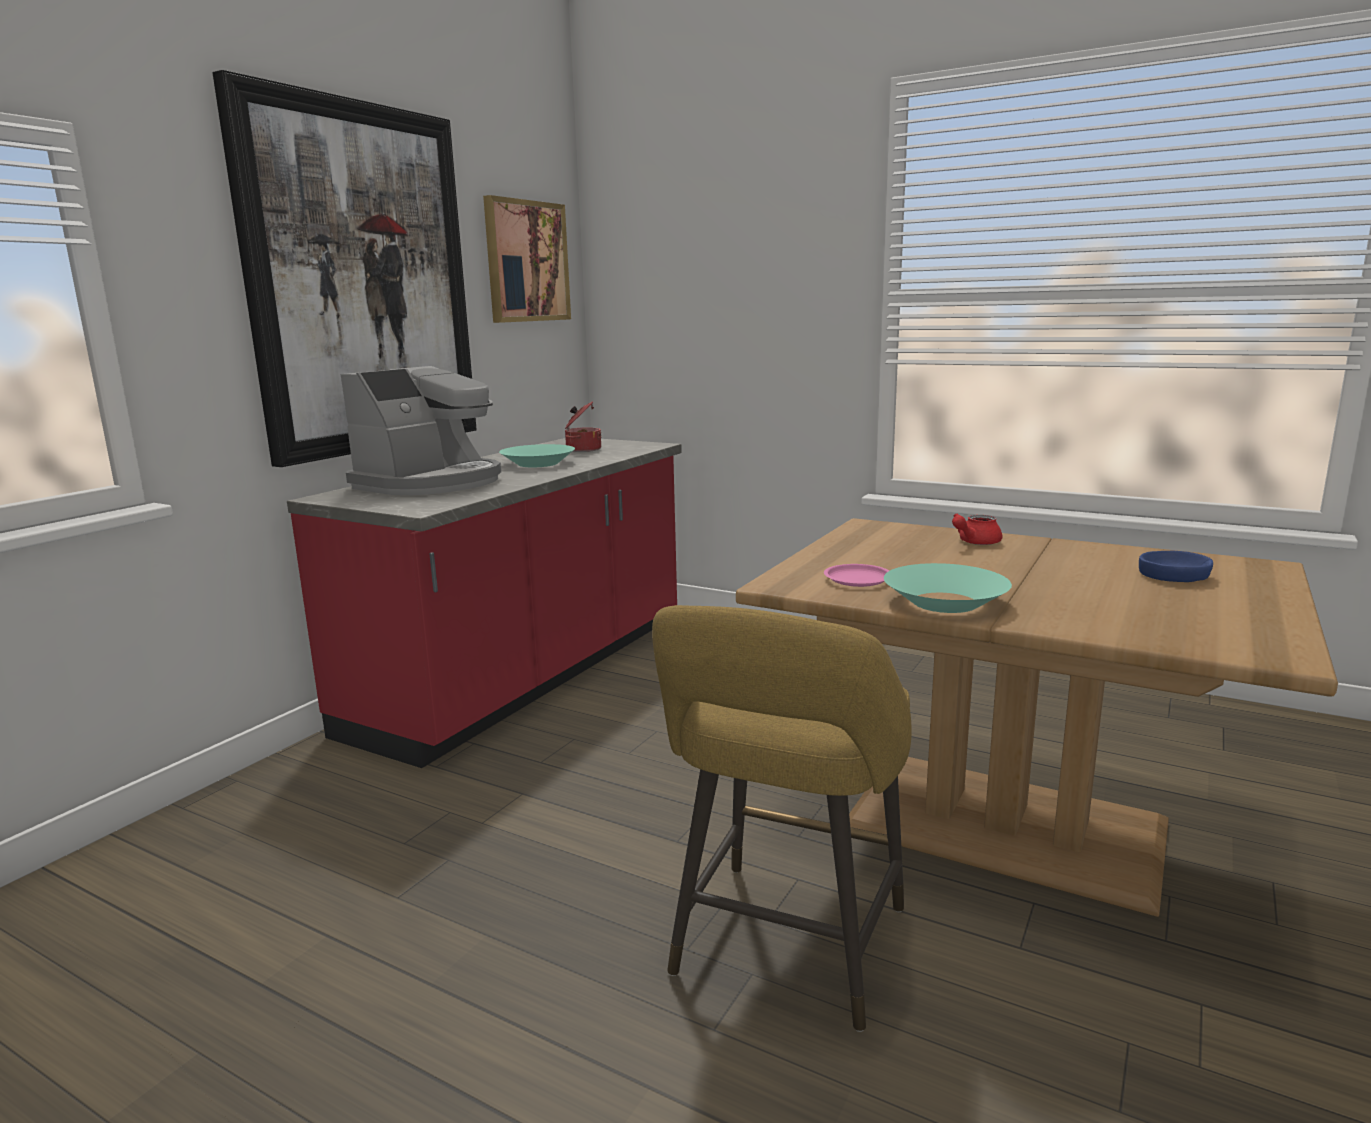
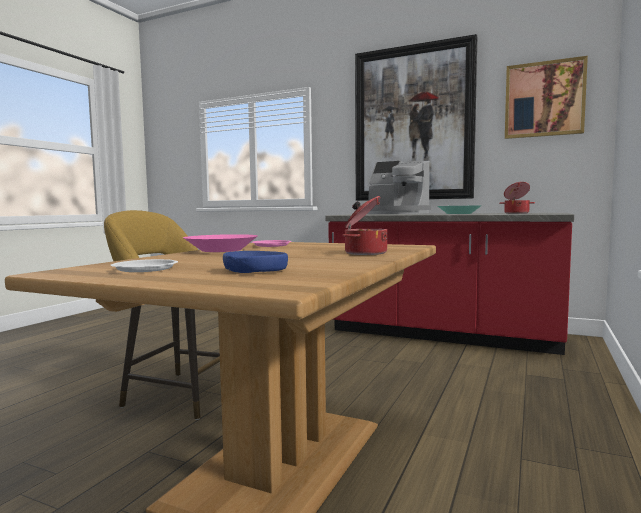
camera: 85 degrees right, 10 degrees down
turquoise bowl [884,563,1012,613] -> pink bowl [183,234,258,252]
red teapot [952,513,1002,545] -> cooking pot [342,196,387,255]
none -> white plate [111,259,178,272]

